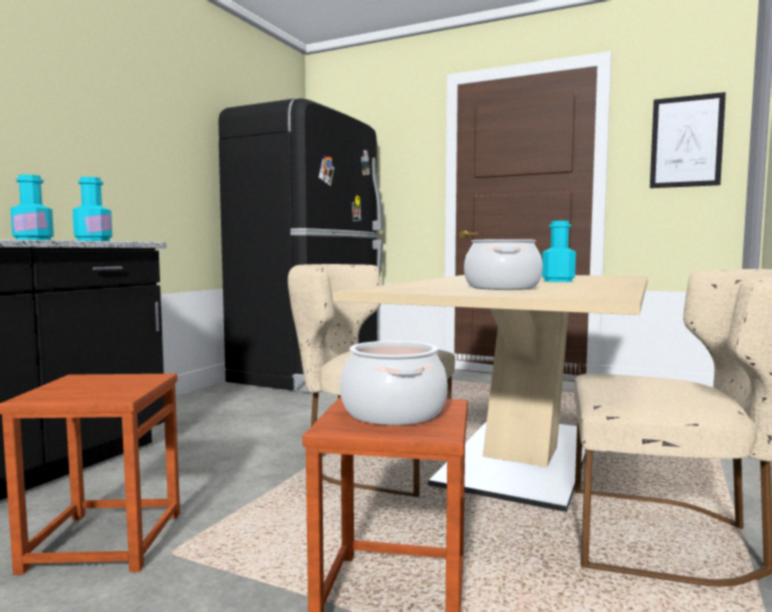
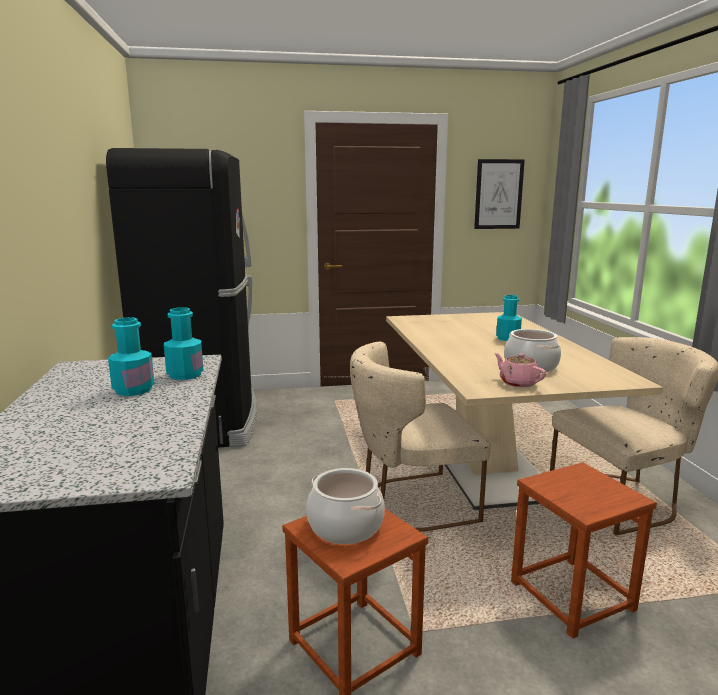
camera: 35 degrees left, 10 degrees up
cooking pot [340,341,448,425] -> cooking pot moved to [306,468,385,544]
none -> pink teapot [494,353,546,387]

